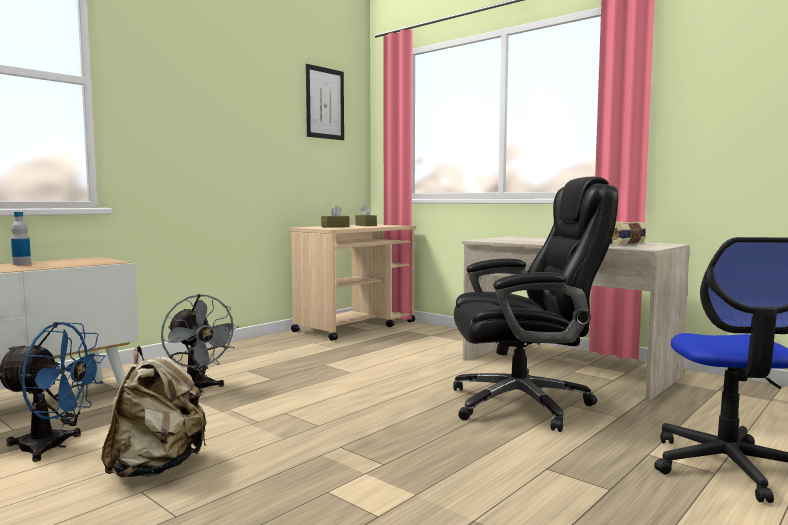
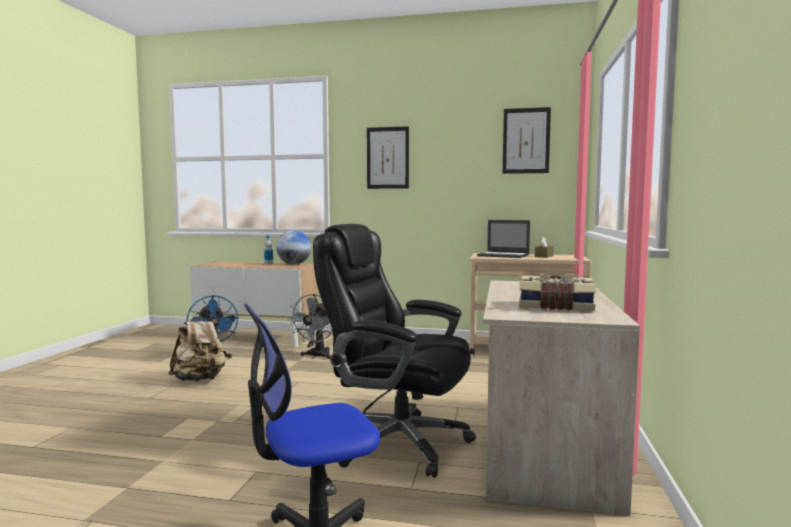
camera: 60 degrees right, 0 degrees up
brown tissue box [321,205,350,228] -> laptop [477,220,530,258]
black office chair [453,177,618,432] -> black office chair turned 150 degrees clockwise [313,224,476,478]
none -> globe [276,230,311,265]
none -> picture [367,126,409,189]

